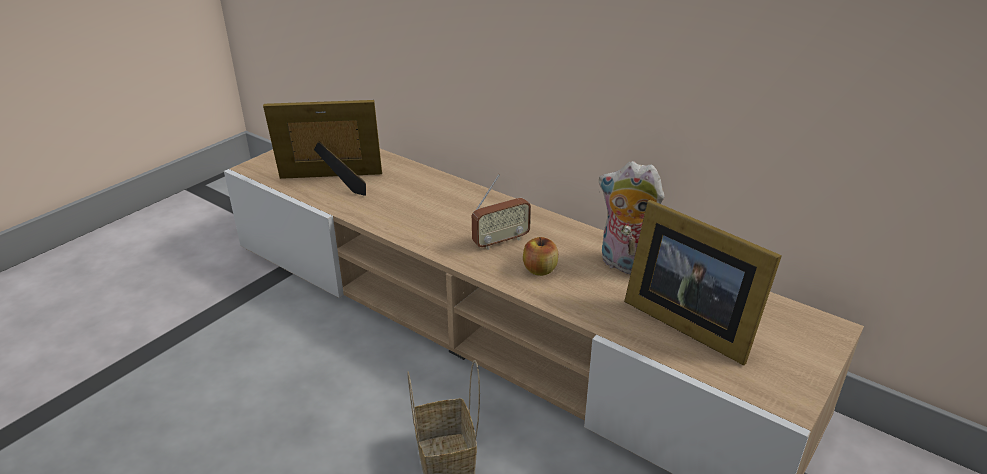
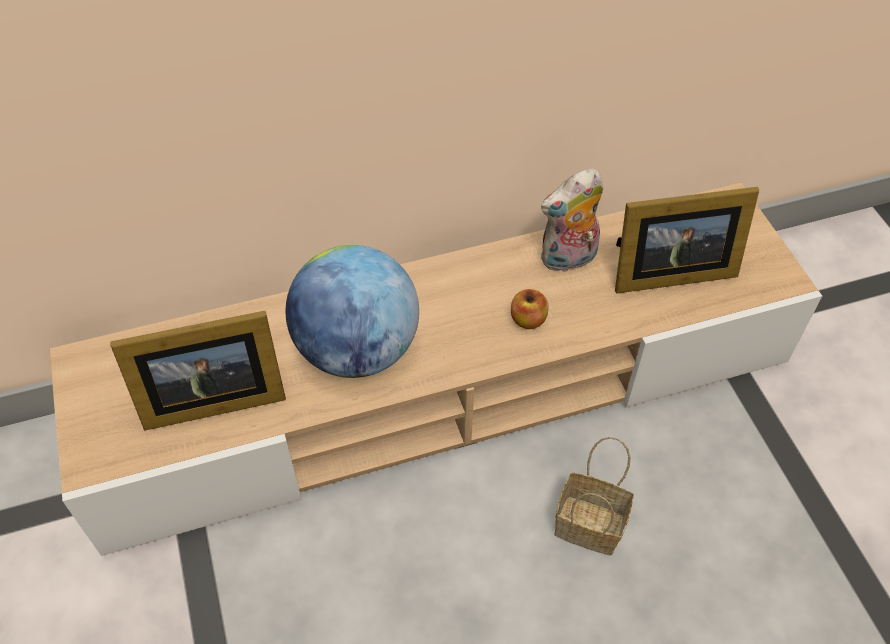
camera: 55 degrees left, 20 degrees up
picture frame [263,100,382,196] -> picture frame turned 135 degrees counterclockwise [110,311,286,431]
radio [472,174,531,250] -> none
none -> globe [286,245,419,378]

